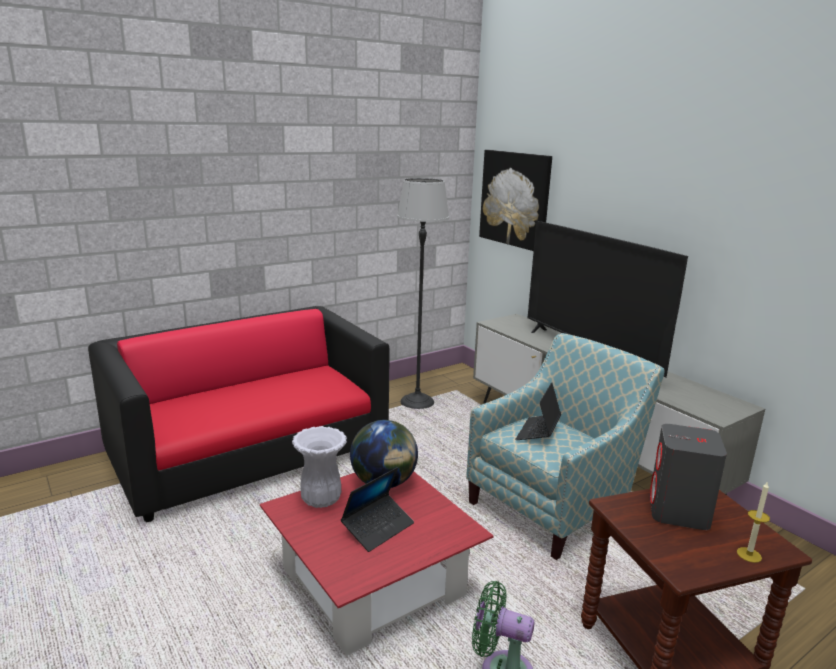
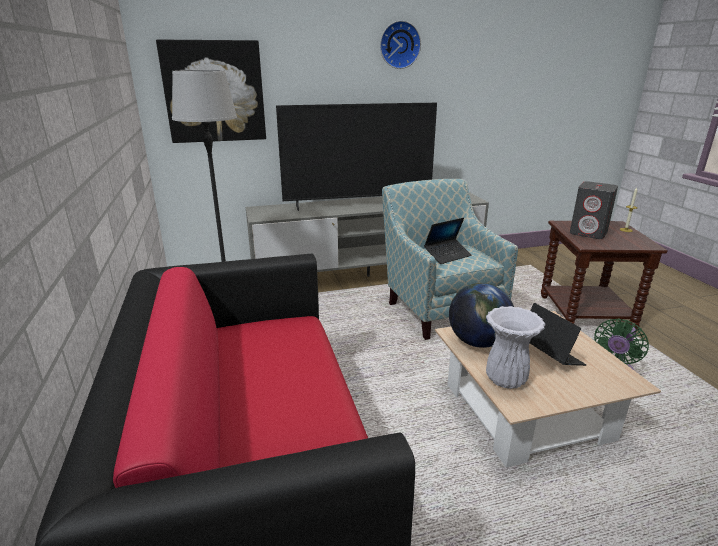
camera: 70 degrees left, 5 degrees up
red coffee table [260,471,494,656] -> beige coffee table [435,311,661,467]
laptop [515,383,561,440] -> laptop turned 75 degrees counterclockwise [424,218,472,264]
none -> wall clock [380,21,421,69]

